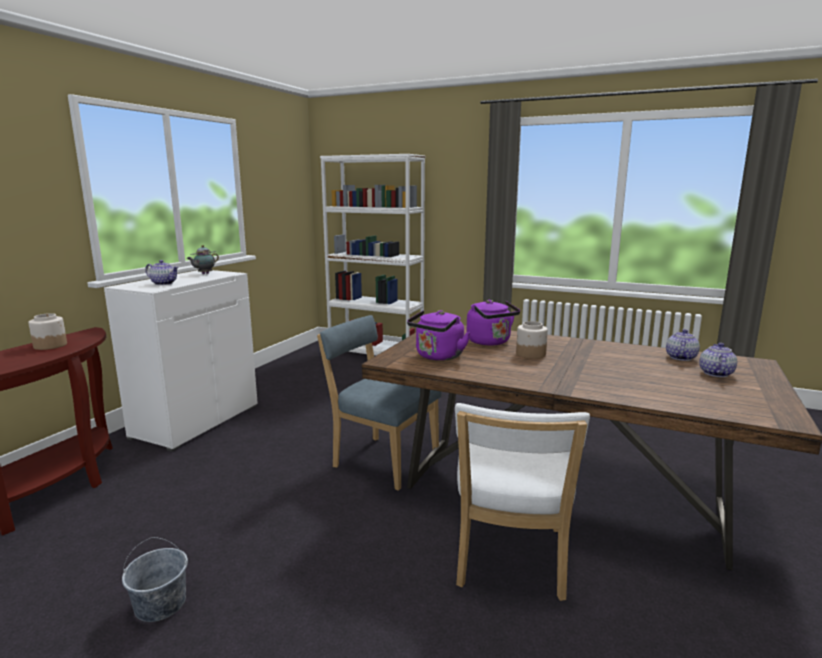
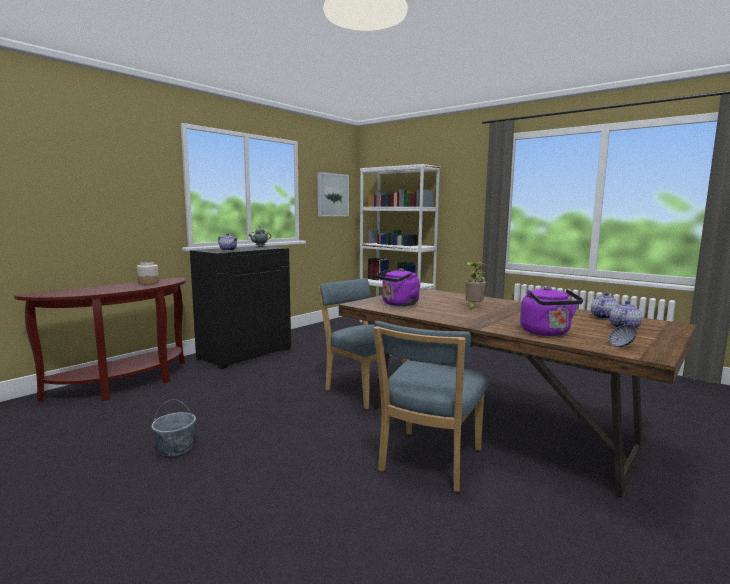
camera: 15 degrees right, 5 degrees down
white cabinet [104,270,258,452] -> black cabinet [190,246,291,369]
white chair [455,403,590,601] -> blue chair [373,321,489,492]
purple kettle [467,300,520,346] -> purple kettle moved to [520,286,583,336]
jar [516,321,548,359] -> potted plant [465,261,486,309]
none -> picture [318,172,349,216]
none -> bowl [608,324,637,347]

